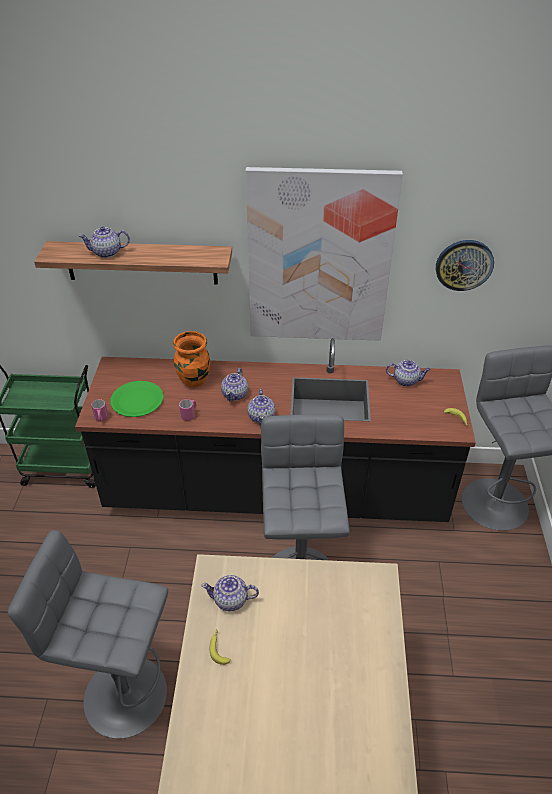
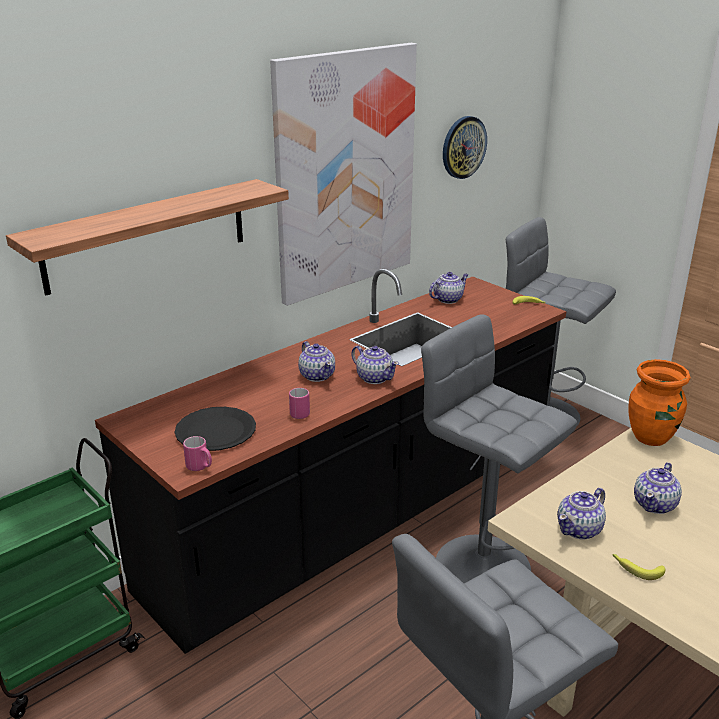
camera: 45 degrees left, 15 degrees down
teapot [79,227,130,258] -> teapot moved to [634,462,682,514]
green plate [110,381,164,417] -> black plate [175,407,256,451]
orange vase [173,331,210,388] -> orange vase moved to [628,359,691,446]

